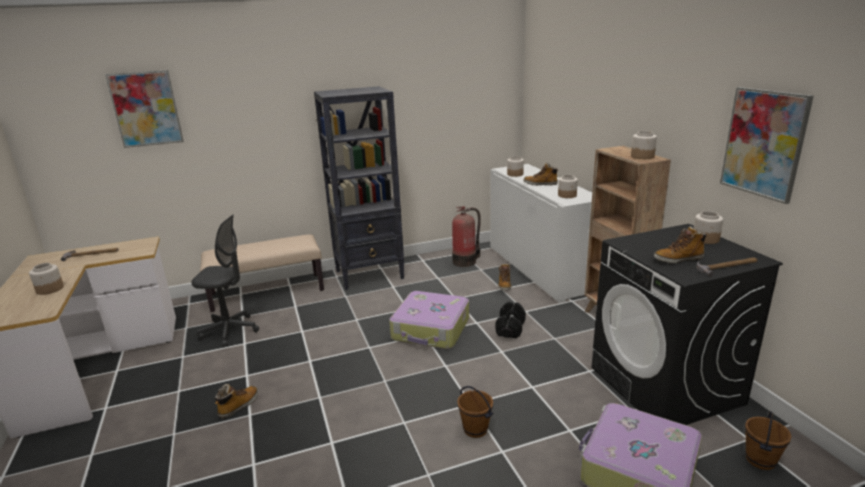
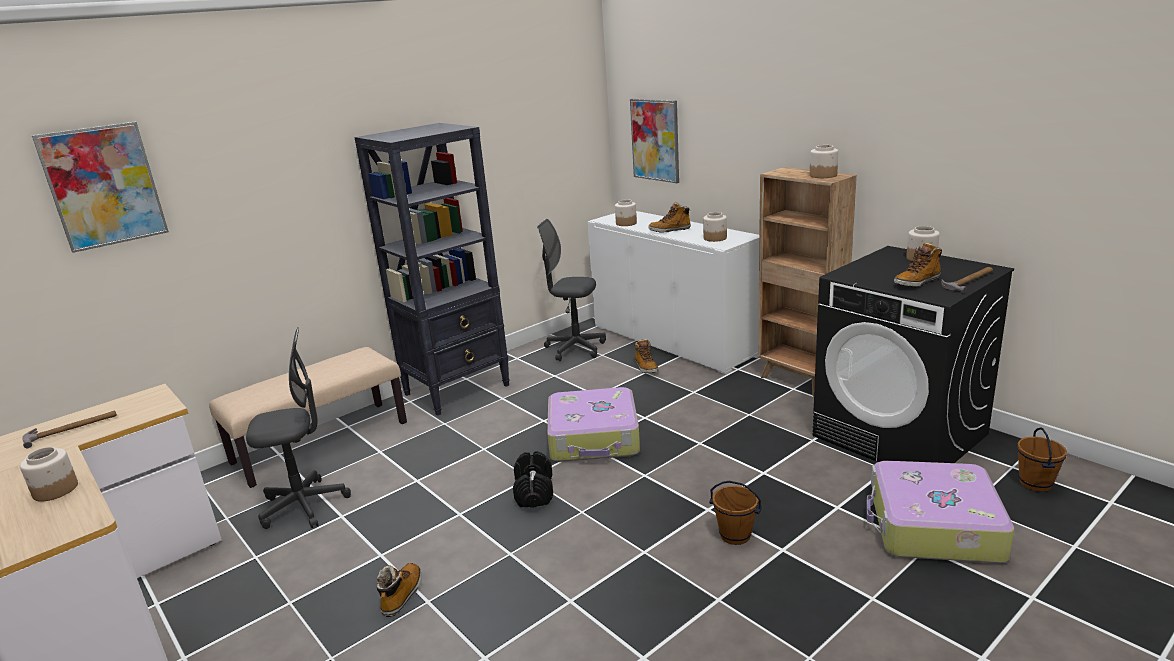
camera: 20 degrees left, 0 degrees up
fire extinguisher [452,206,481,267] -> grey office chair [537,219,606,361]
black dumbbell [495,302,526,338] -> black dumbbell moved to [513,451,553,508]
picture [720,87,814,204] -> picture moved to [630,99,679,183]

